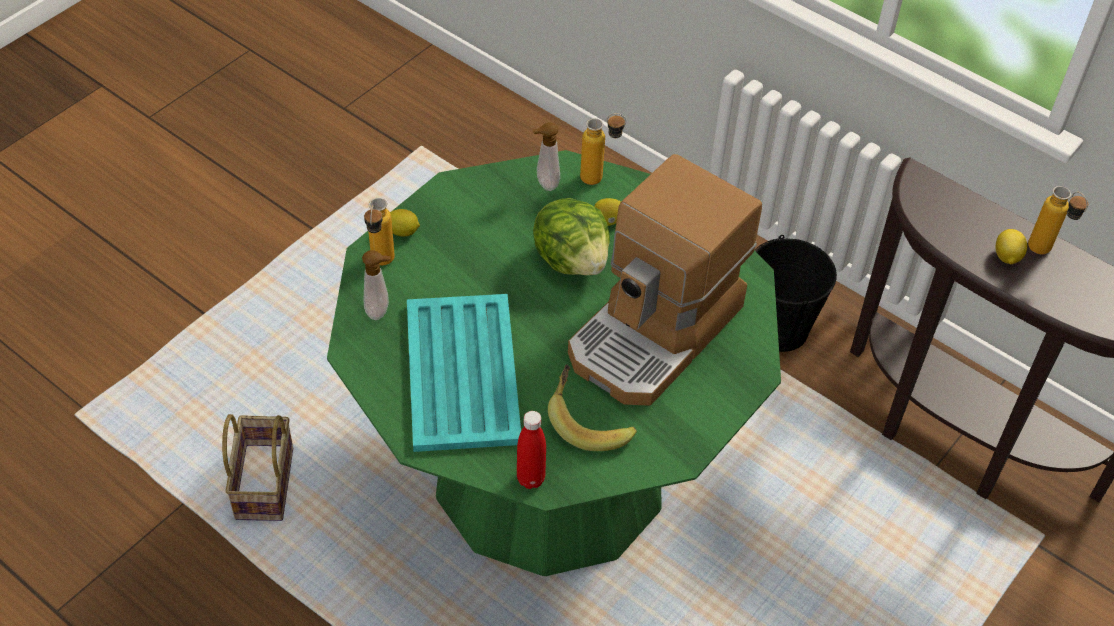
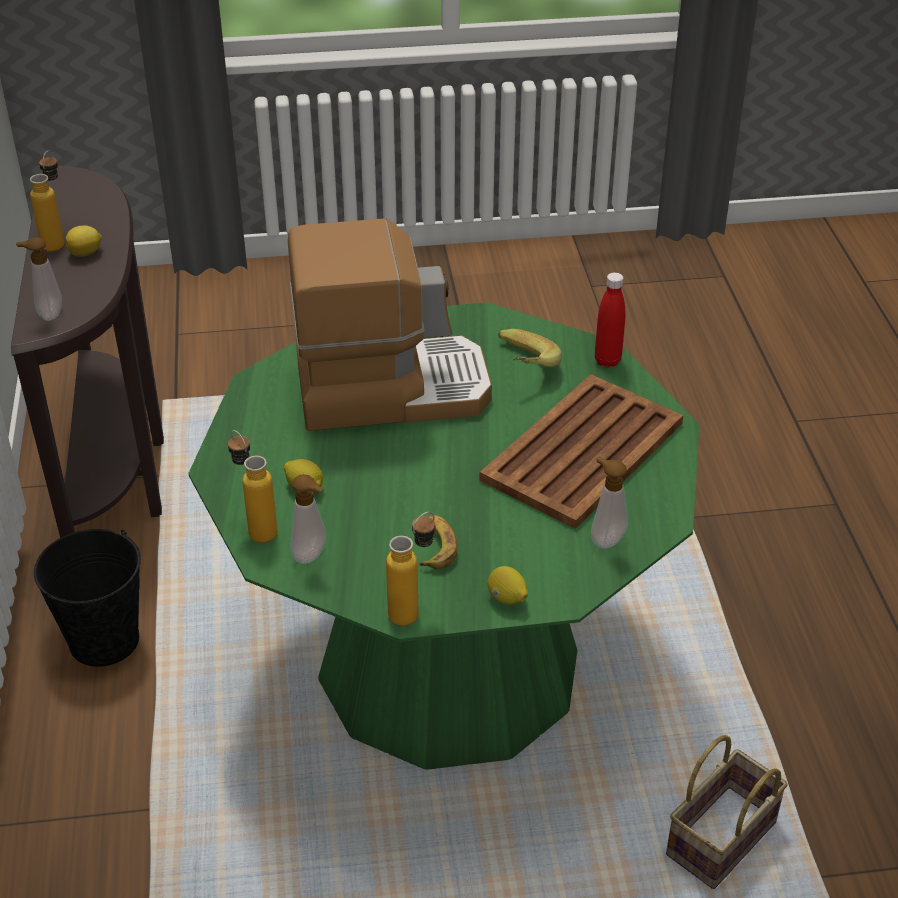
camera: 135 degrees left, 10 degrees down
bottle [364,198,395,265] -> bottle moved to [386,512,435,626]
turquoise tray [407,294,521,452] -> brown tray [479,374,683,529]
lettuce [533,198,610,275] -> none
none -> soap dispenser [16,237,62,321]
none -> banana [418,515,458,570]

